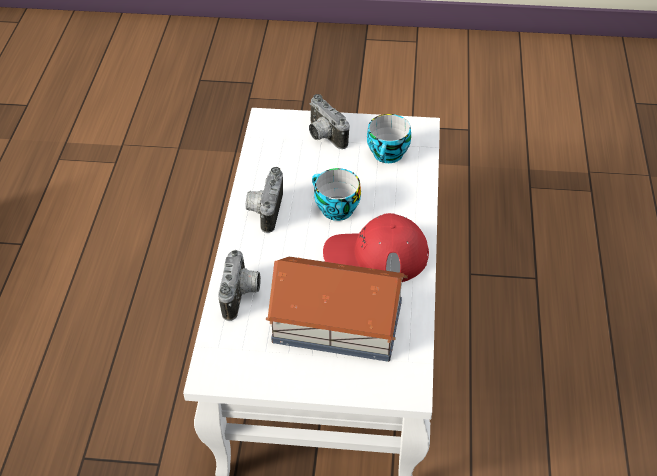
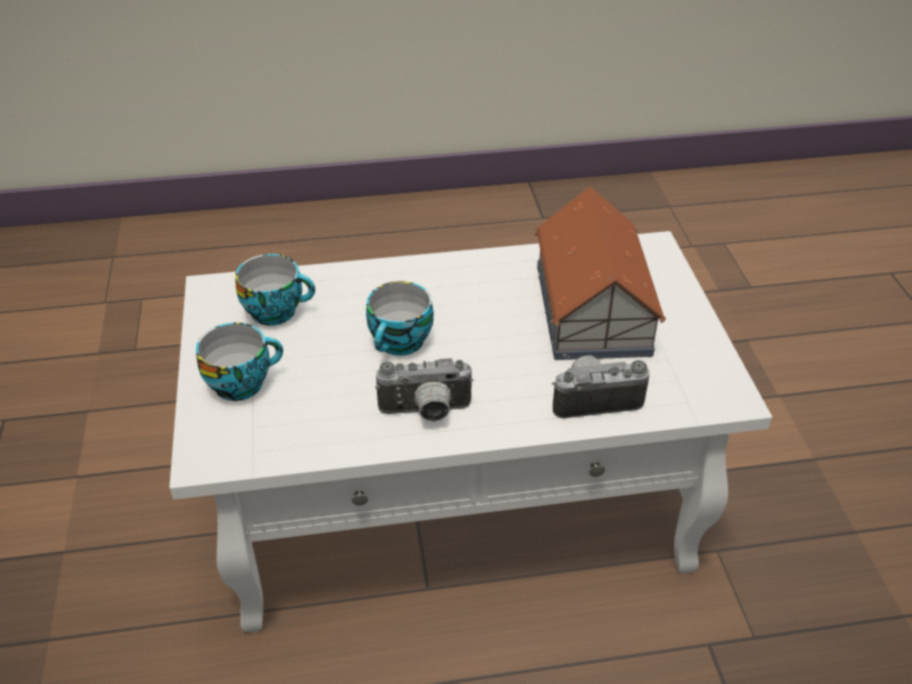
camera: 105 degrees left, 5 degrees down
camera [309,94,349,149] -> cup [196,323,283,401]
red cap [323,213,429,282] -> none

